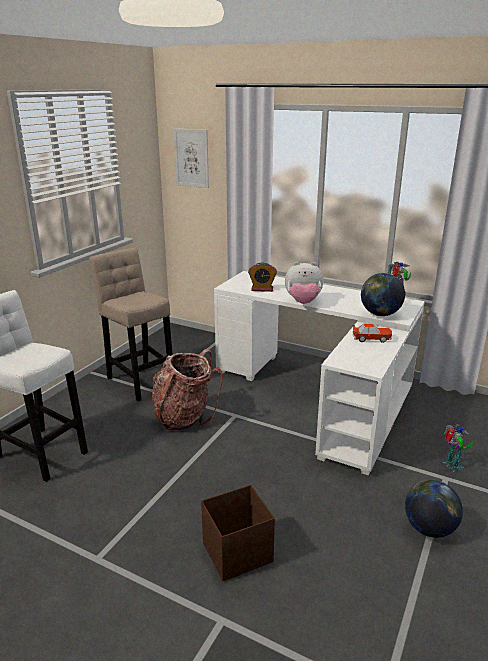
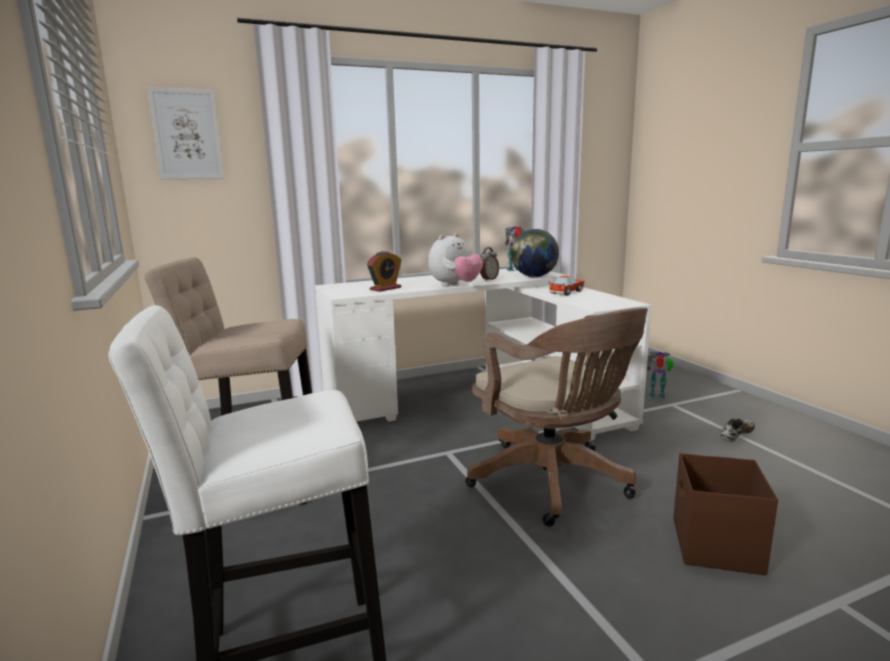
camera: 50 degrees left, 10 degrees down
backpack [152,349,223,432] -> none
globe [405,480,463,538] -> shoe [720,418,755,442]
none -> brown office chair [465,308,648,527]
none -> alarm clock [480,247,499,281]

